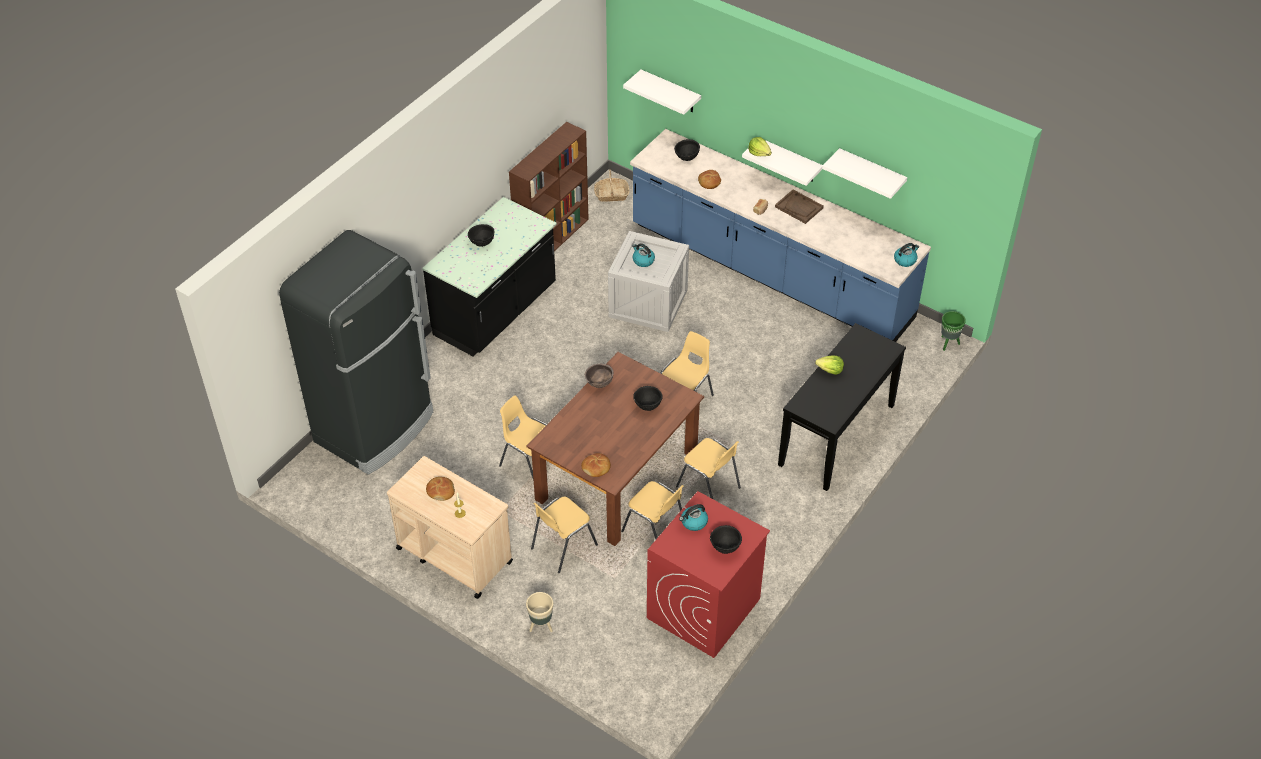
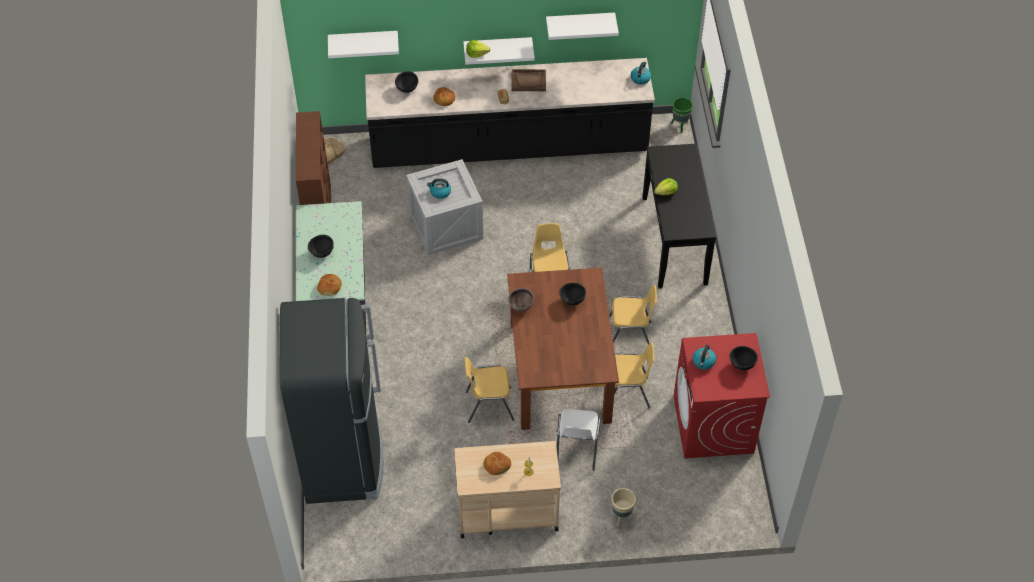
camera: 40 degrees left, 5 degrees up
yellow chair [531,496,598,573] -> white chair [557,409,600,471]
bread [581,453,611,477] -> bread moved to [317,274,342,296]
blue counter [630,129,931,342] -> black counter [365,58,655,168]

